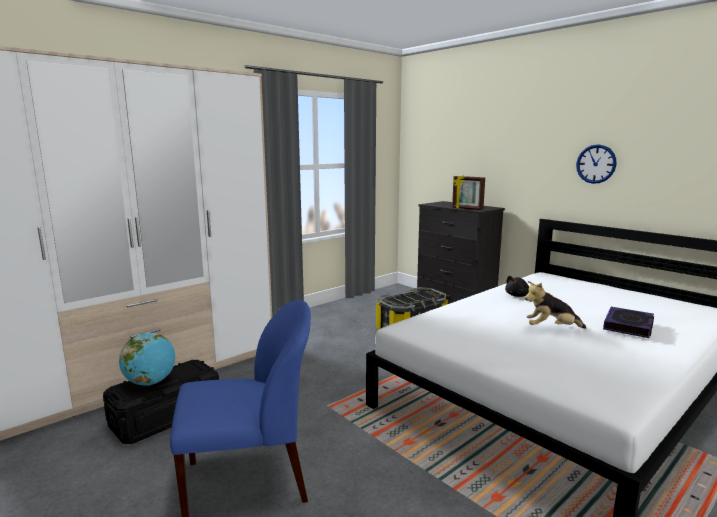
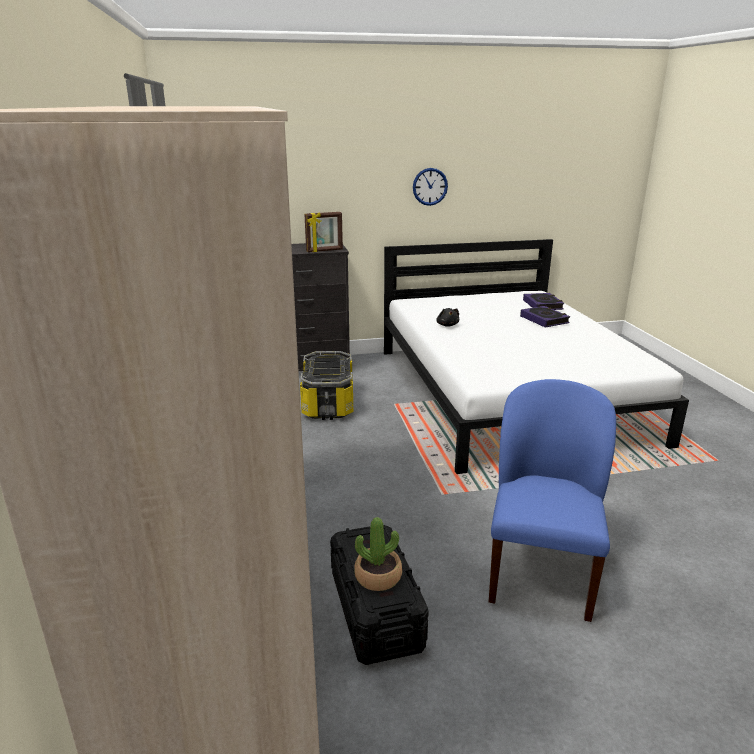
camera: 60 degrees left, 10 degrees up
globe [119,332,175,386] -> potted plant [354,517,402,591]
plush toy [525,281,586,329] -> none
none -> book [523,293,564,310]

